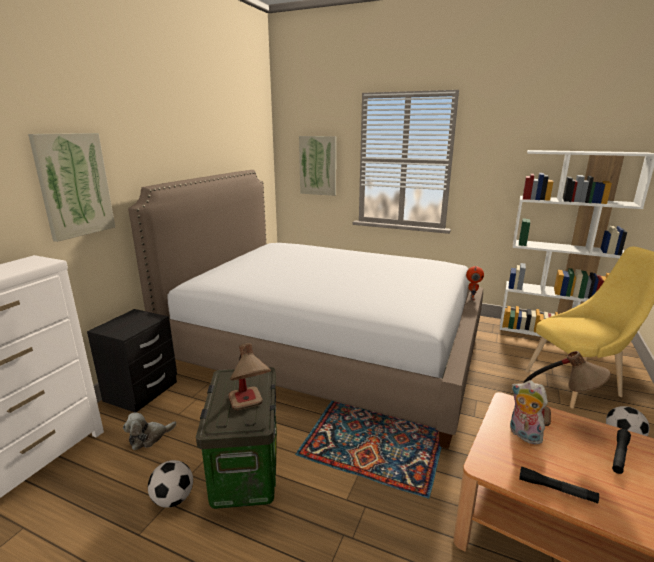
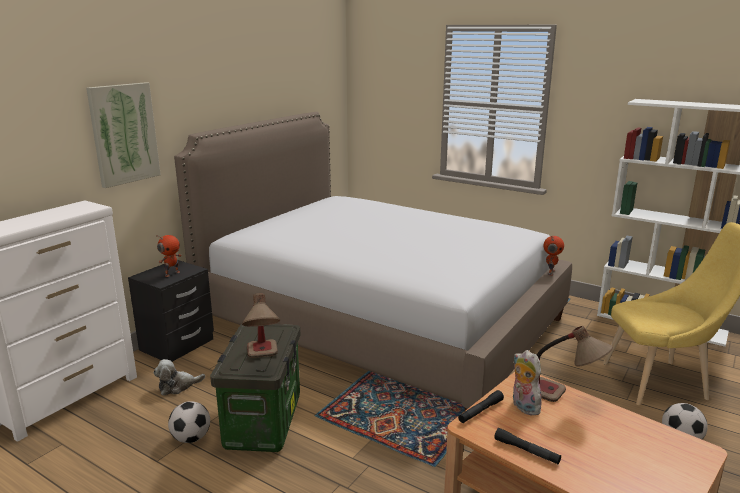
camera: 10 degrees right, 0 degrees up
picture [299,136,337,196] -> none
black flashlight [612,429,631,474] -> black flashlight moved to [458,390,504,423]
none -> toy robot [156,235,182,277]

